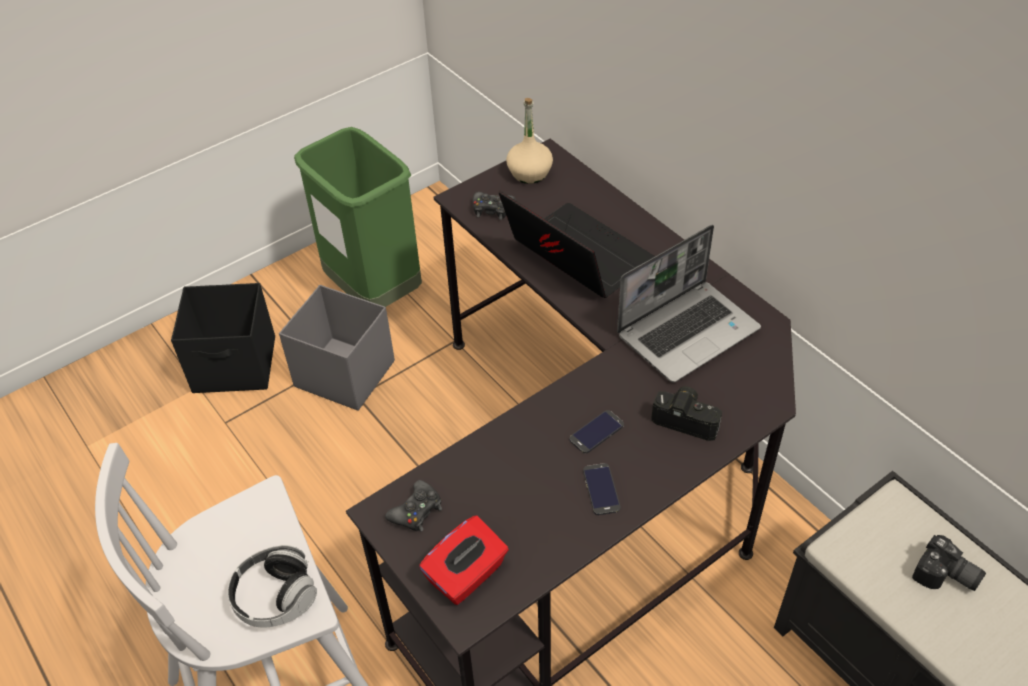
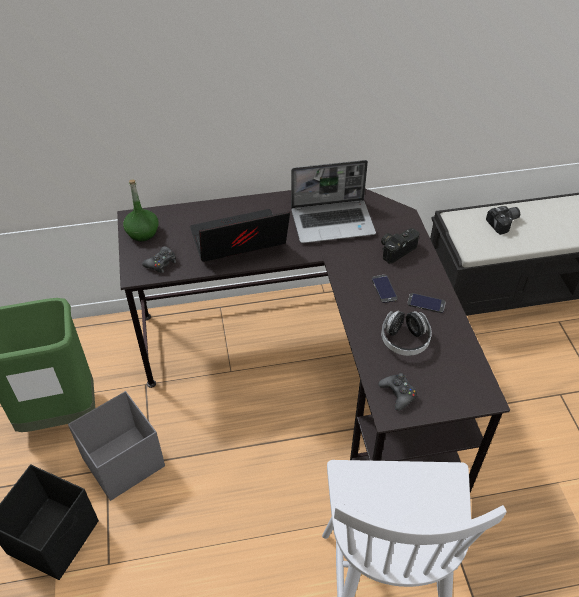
camera: 65 degrees left, 0 degrees up
headphones [227,545,317,628] -> headphones moved to [381,311,432,356]
red tissue box [419,515,509,605] -> none
beige bottle [506,98,553,184] -> green bottle [123,179,159,242]
laptop [617,225,761,382] -> laptop turned 90 degrees clockwise [291,160,376,243]

